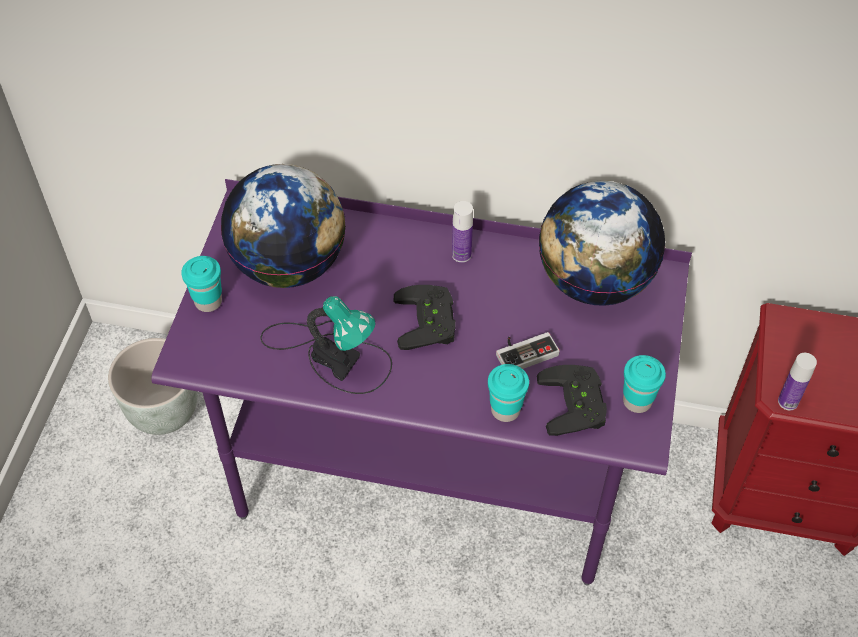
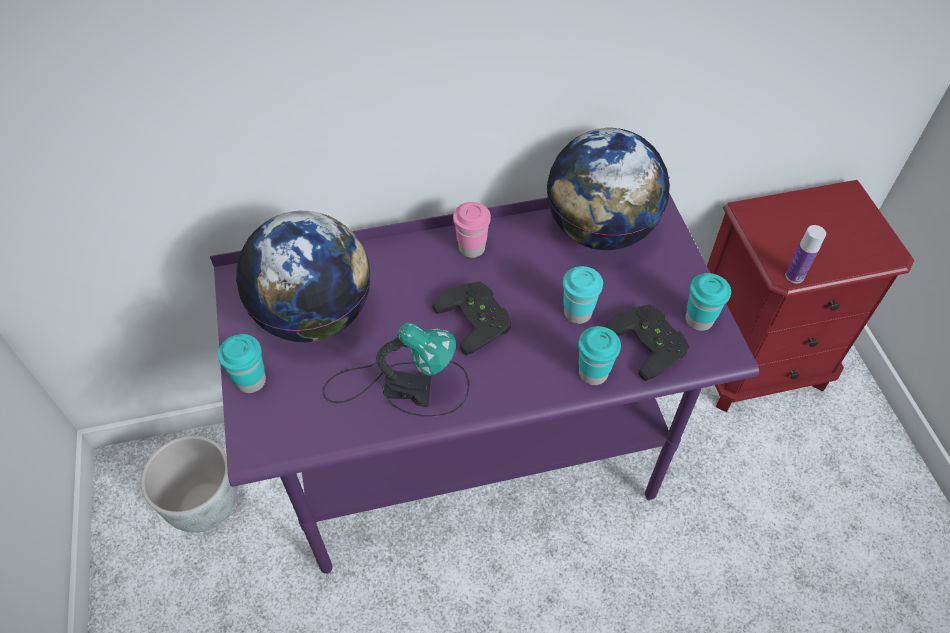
camera: 25 degrees left, 0 degrees up
bottle [452,201,473,263] -> pink cup [453,202,491,258]
game controller [496,332,560,369] -> turquoise cup [563,266,603,324]

